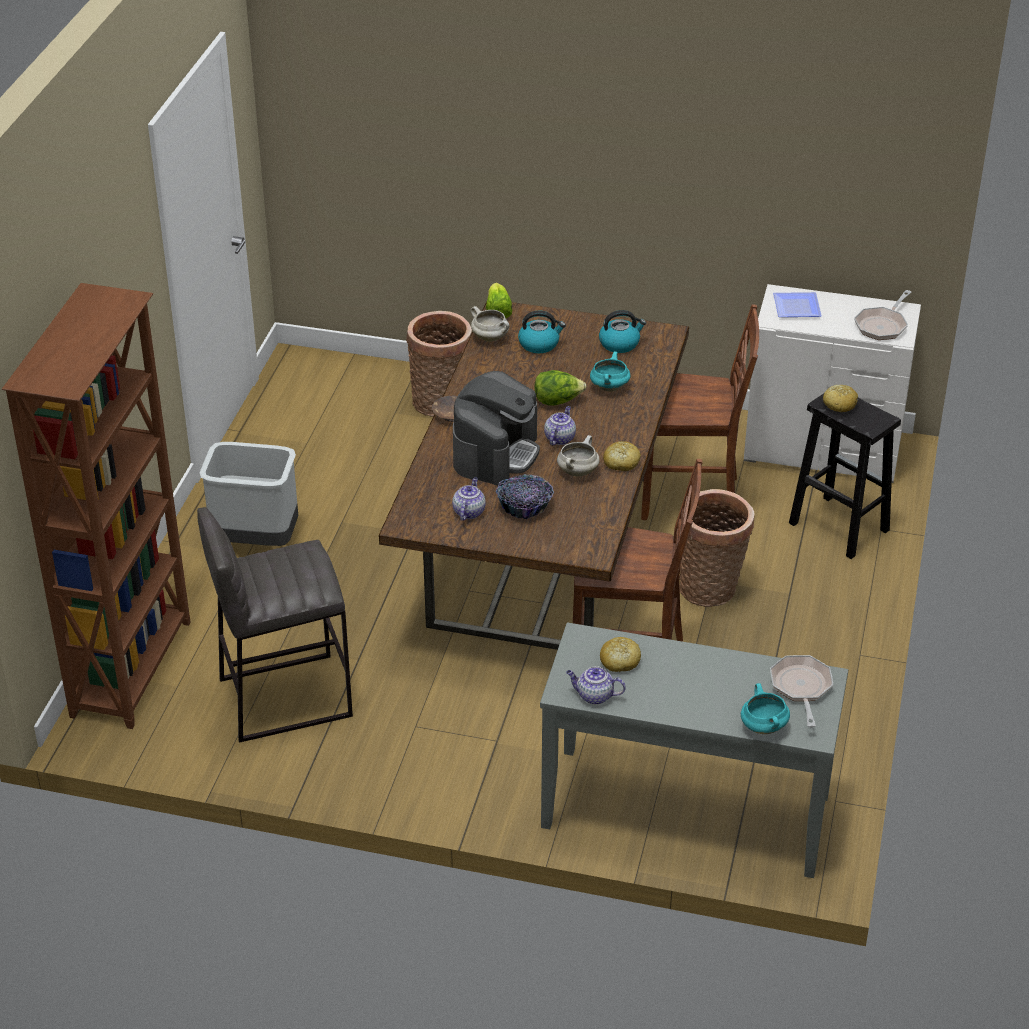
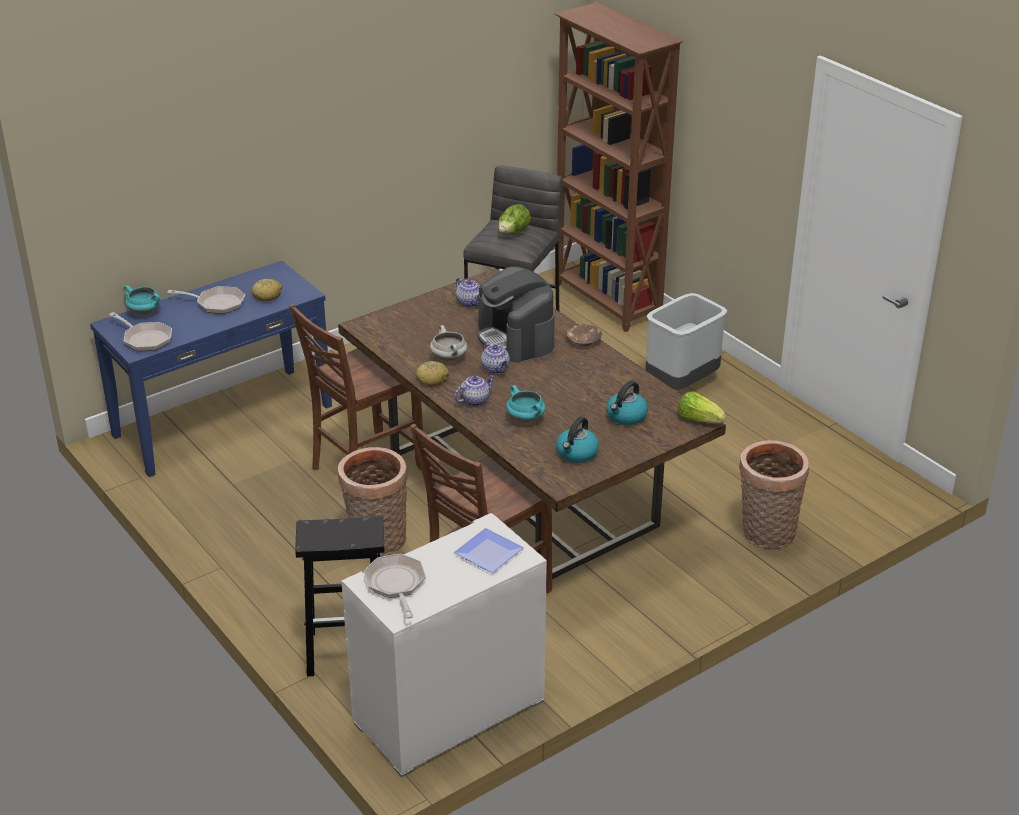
camera: 130 degrees right, 5 degrees down
white cooking pot [471,306,509,342] -> none
bowl [496,474,554,519] -> none
lettuce [535,370,587,406] -> lettuce moved to [498,204,531,234]
grey console table [540,623,848,878] -> blue console table [90,261,332,477]
teapot [566,666,626,705] -> teapot moved to [454,375,495,406]
bread [823,385,858,412] -> none
none -> frying pan [167,286,245,314]

